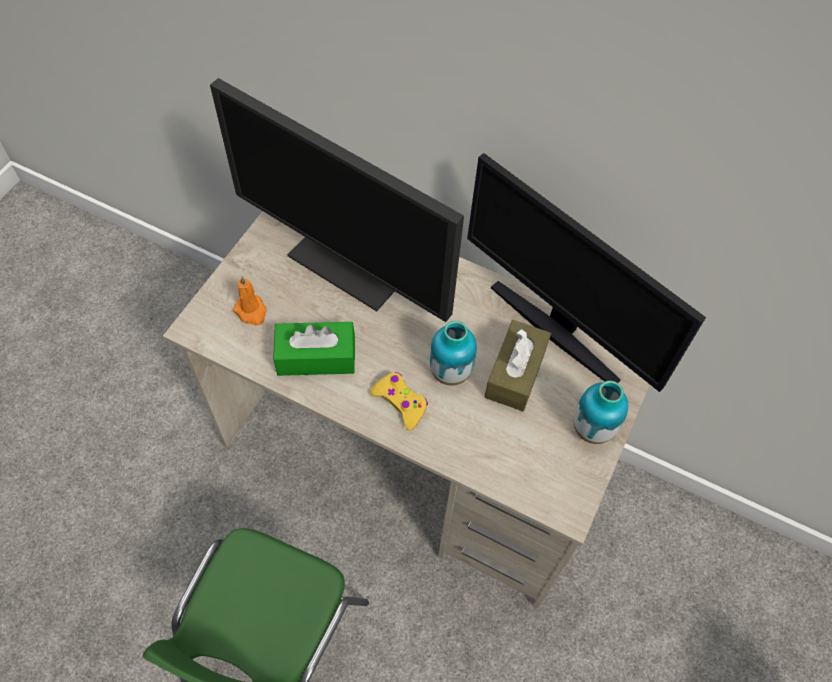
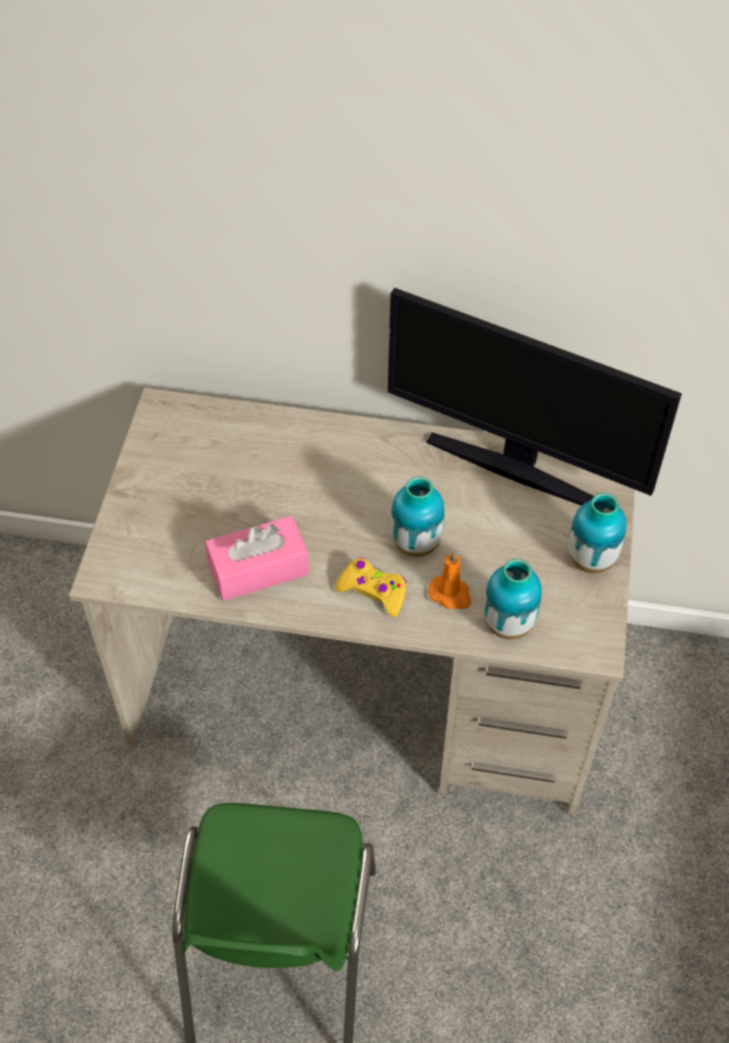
camera: 15 degrees left, 5 degrees down
monitor [210,78,464,322] -> none
orange candle [233,276,267,326] -> orange candle moved to [428,551,471,609]
green tissue box [273,322,355,376] -> pink tissue box [205,516,309,601]
brown tissue box [484,320,551,411] -> none
none -> vase [484,559,542,640]

